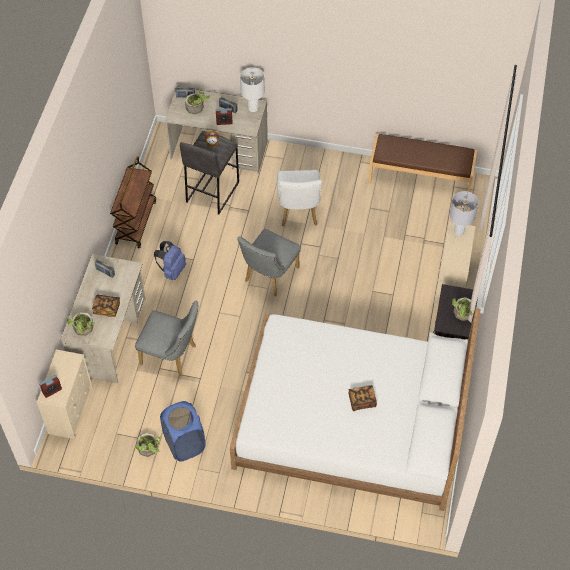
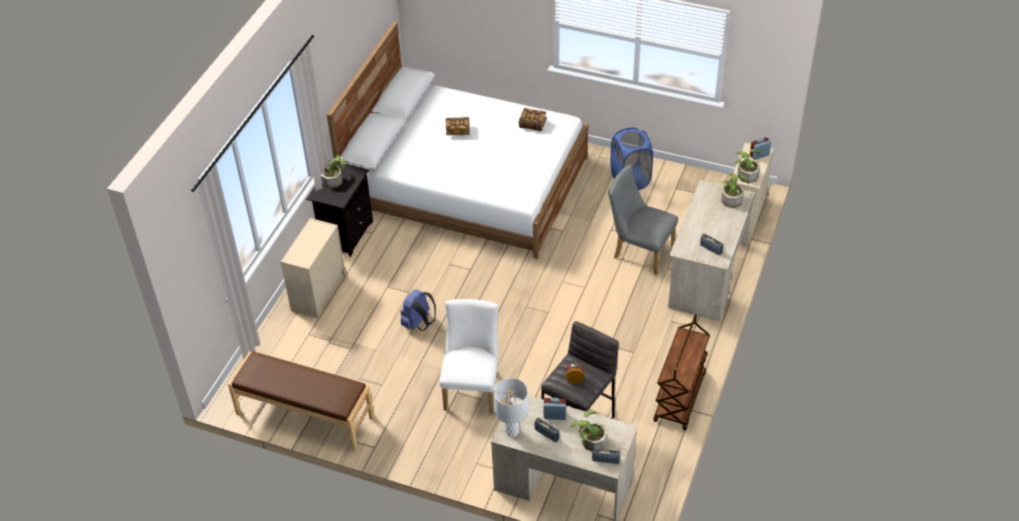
camera: 170 degrees left, 10 degrees down
book [92,294,120,317] -> book moved to [519,108,547,131]
potted plant [136,433,162,457] -> potted plant moved to [734,149,760,183]
blue backpack [154,241,186,280] -> blue backpack moved to [401,289,436,331]
grey chair [237,229,301,296] -> none
grey table lamp [450,191,479,236] -> none

